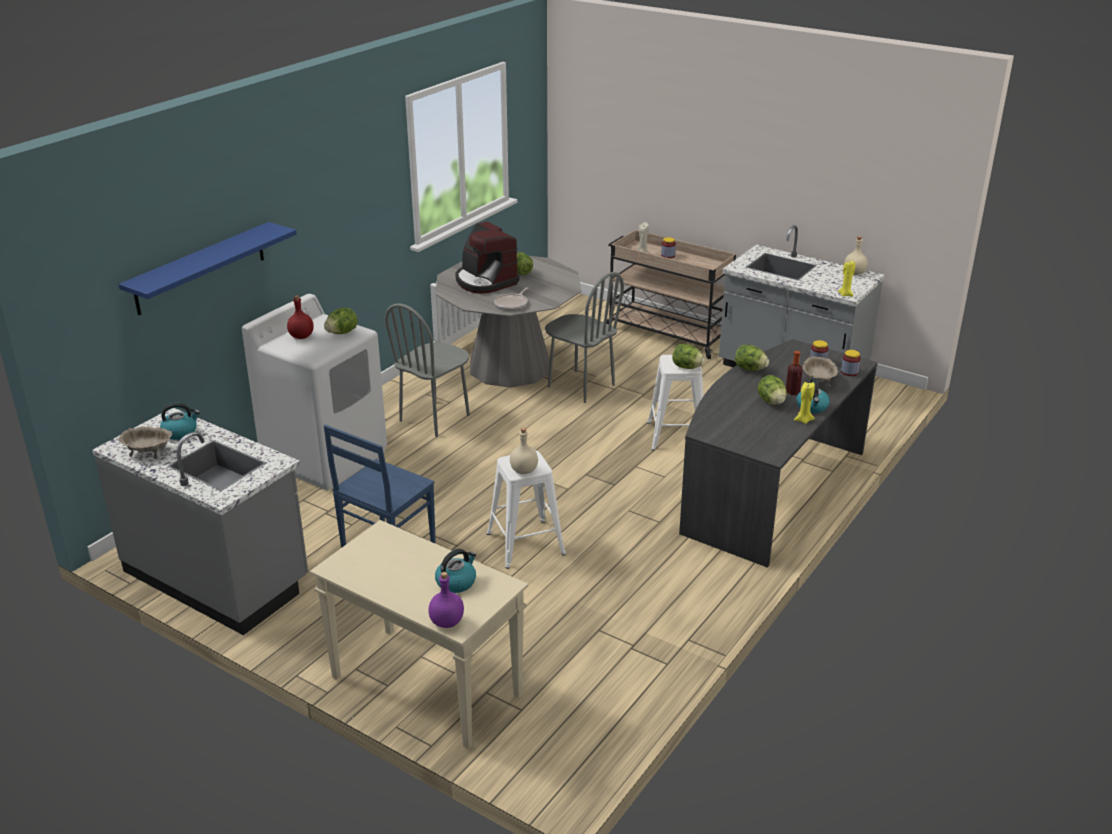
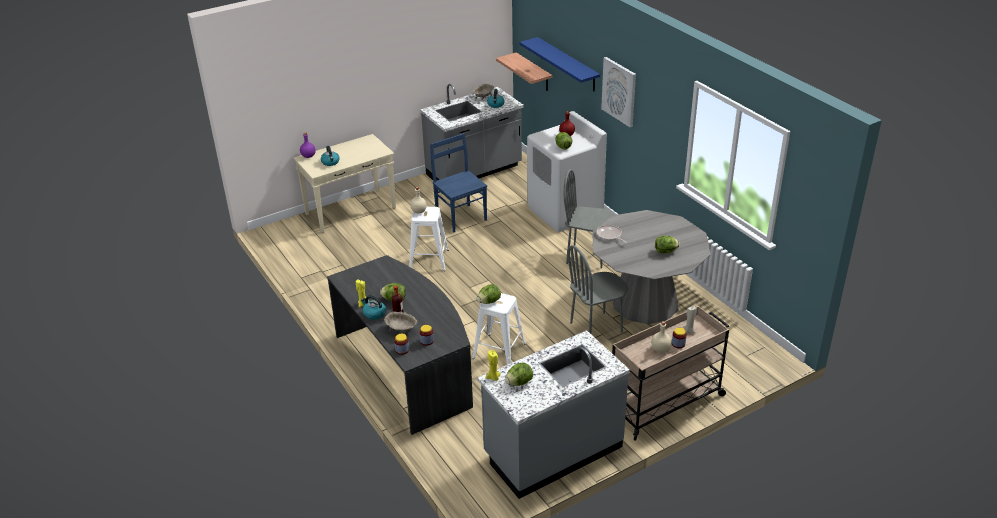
camera: 115 degrees right, 5 degrees up
grey chair [385,303,470,437] -> grey chair turned 45 degrees counterclockwise [564,169,615,269]
coffee machine [455,221,520,294] -> none
lettuce [735,345,769,371] -> lettuce moved to [505,363,533,386]
beige bottle [844,236,868,275] -> beige bottle moved to [651,321,672,353]
none -> shelf [496,52,552,91]
none -> picture [601,57,636,127]

